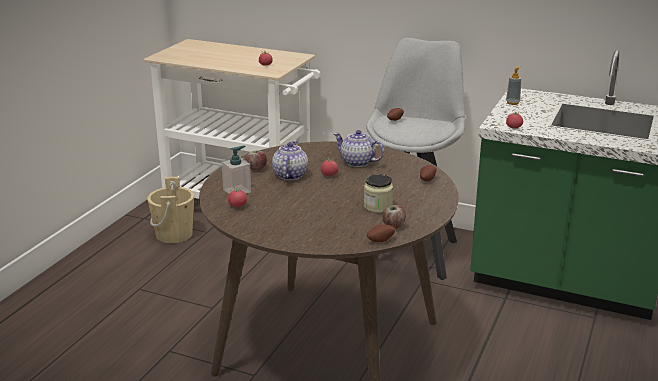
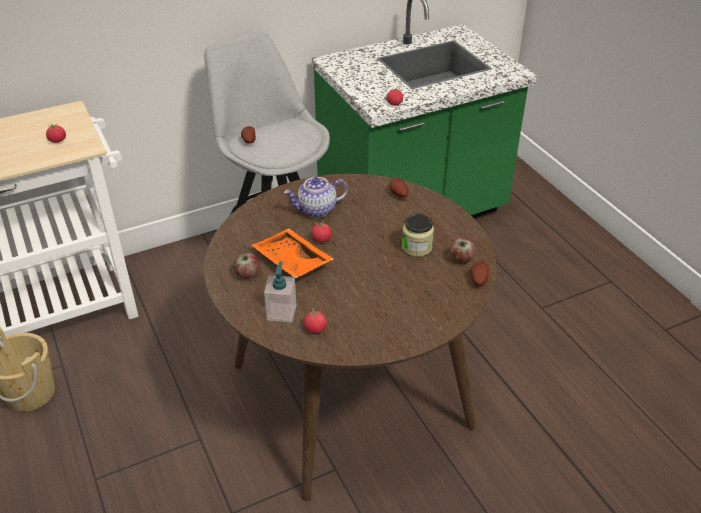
camera: 50 degrees left, 15 degrees up
teapot [272,140,308,180] -> orange tray [252,229,333,278]
soap dispenser [506,66,521,105] -> none

